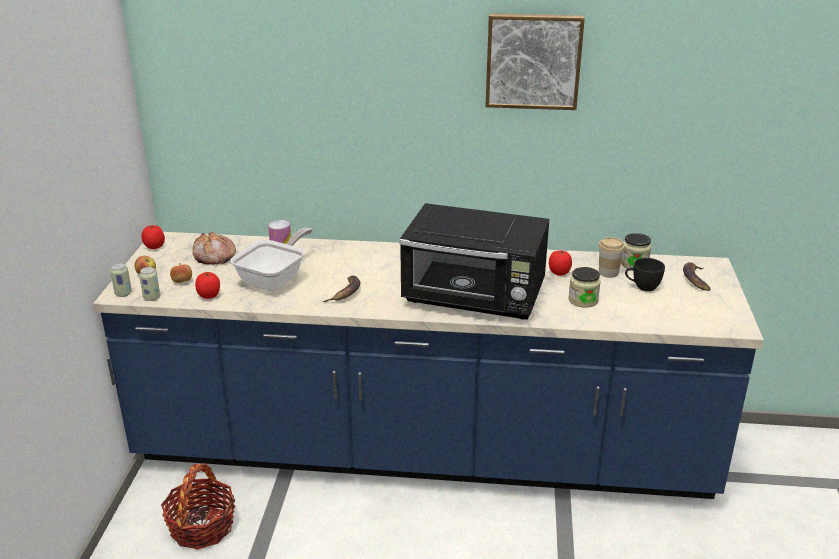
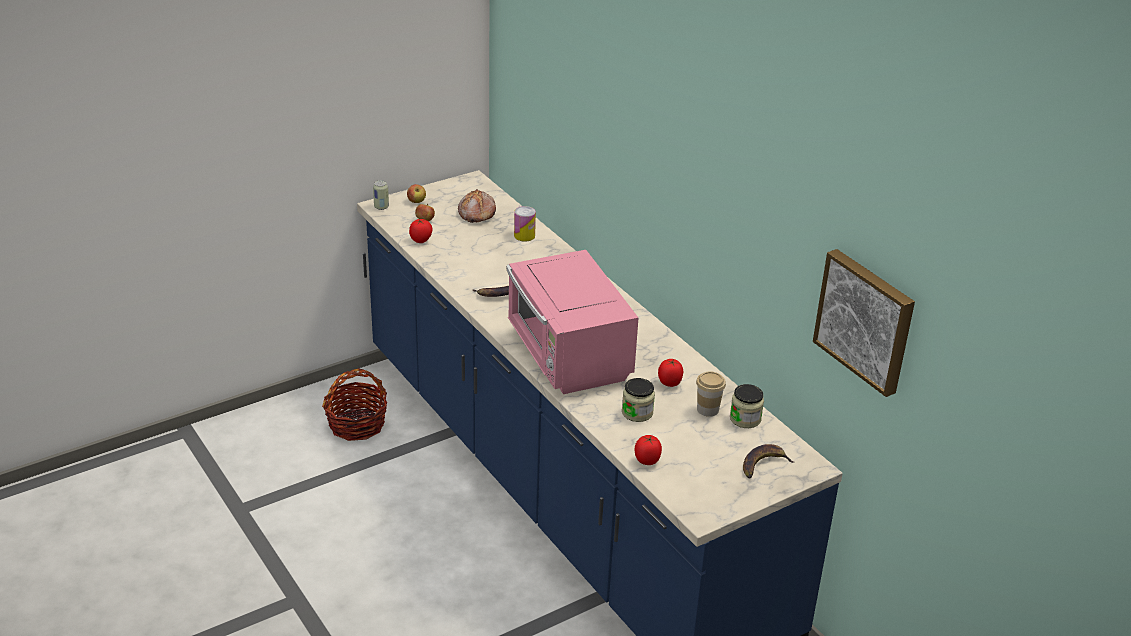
camera: 50 degrees right, 5 degrees up
can [139,267,160,301] -> none
tomato [142,225,165,249] -> tomato moved to [634,435,662,465]
frying pan [230,227,313,291] -> none
black microwave [399,203,549,320] -> pink microwave [507,250,639,394]
picture [485,13,585,110] -> picture moved to [813,249,915,397]
black cup [625,258,665,291] -> none

